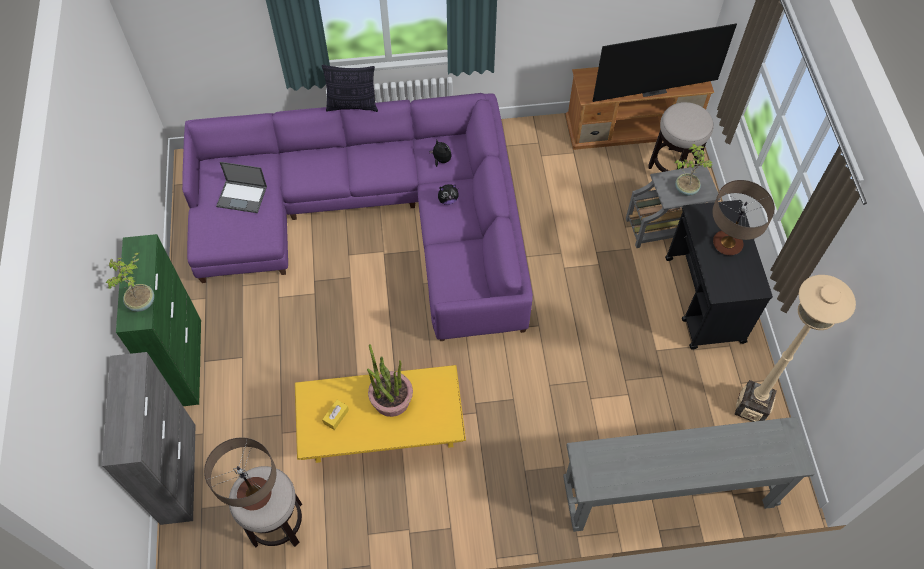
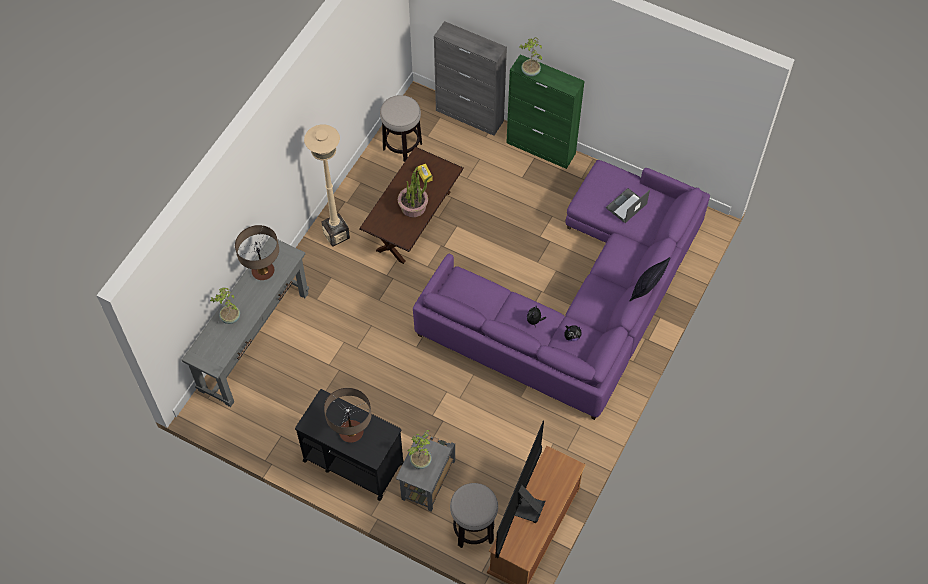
camera: 125 degrees right, 0 degrees up
table lamp [204,437,276,510] -> table lamp moved to [235,225,279,280]
yellow coffee table [295,365,466,463] -> brown coffee table [359,147,464,264]
beige floor lamp [735,275,856,422] -> beige floor lamp moved to [304,124,350,247]
none -> potted plant [210,288,240,324]

